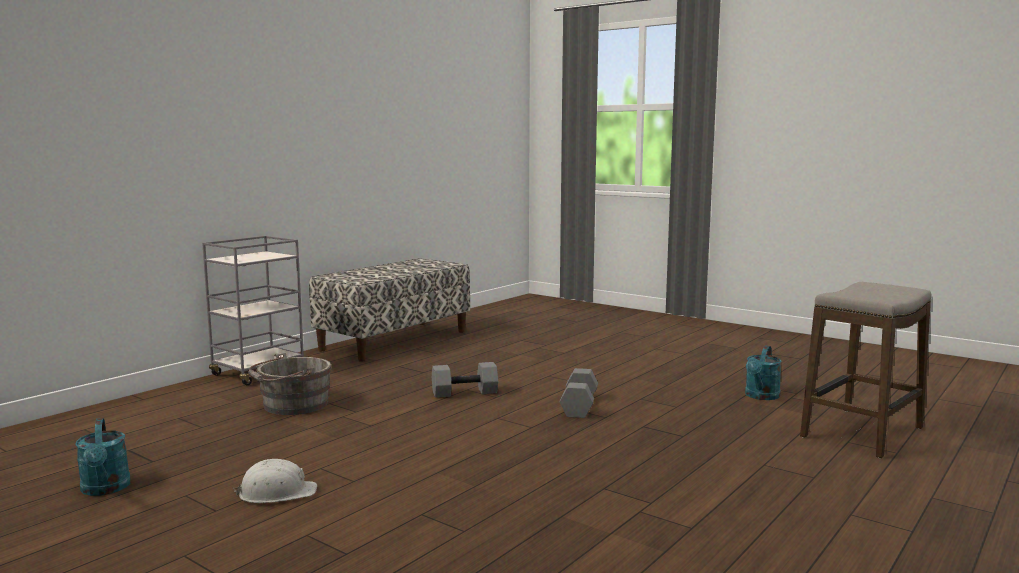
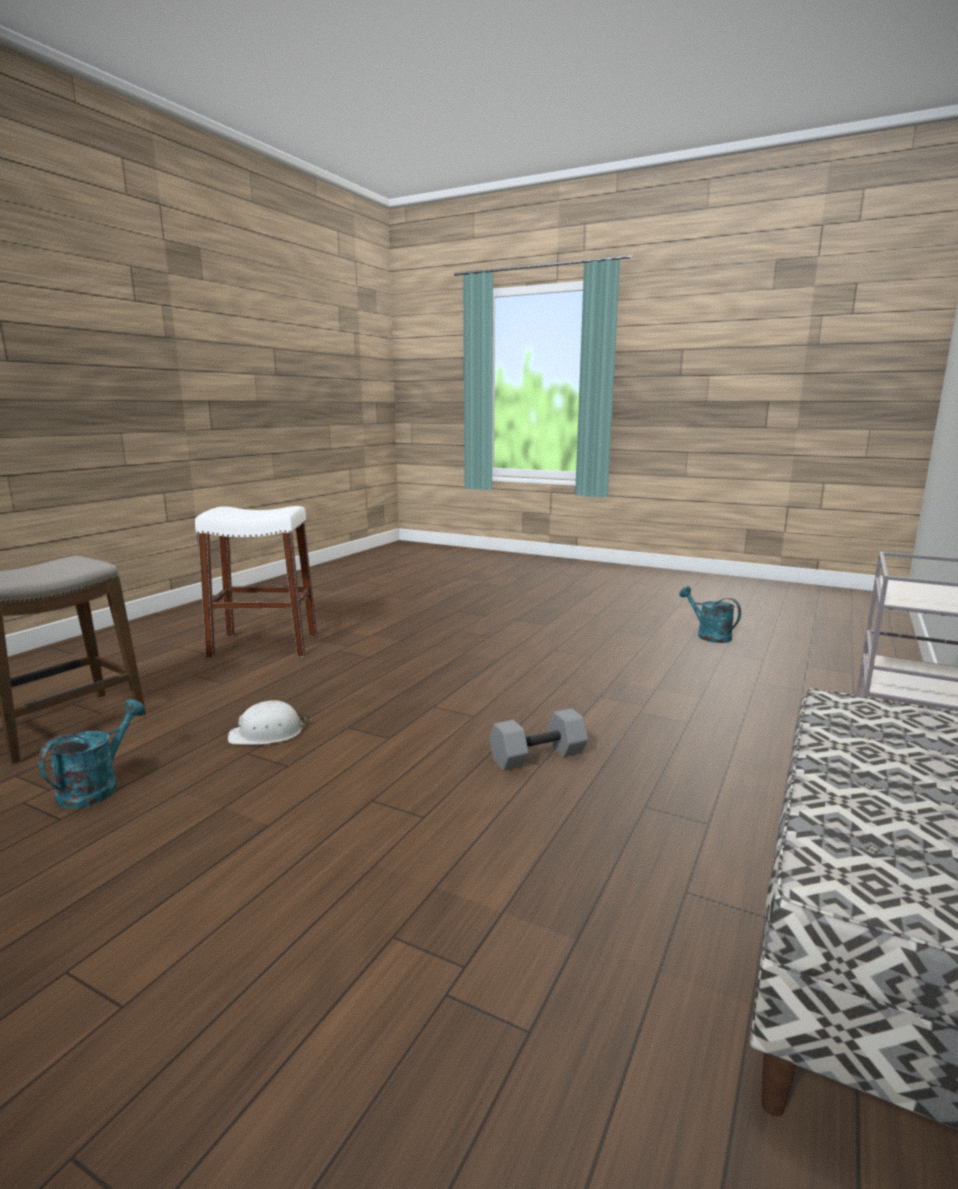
camera: 170 degrees right, 5 degrees up
white hard hat [233,459,317,503] -> white hard hat moved to [228,700,306,745]
grey bucket [248,352,331,415] -> none
grey dumbbell [560,368,598,418] -> none
none -> white stool [195,506,317,658]

